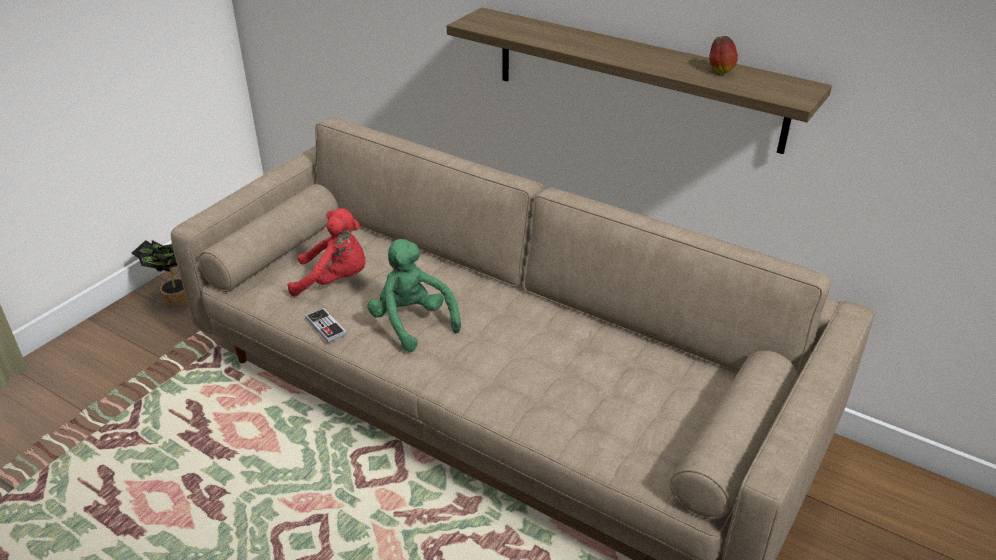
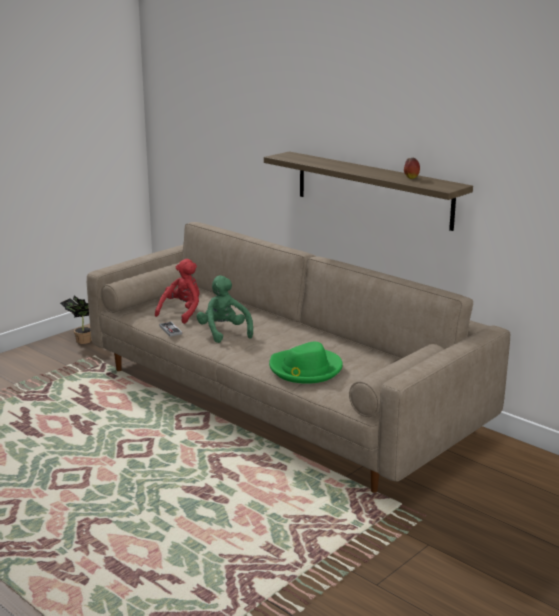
camera: 10 degrees right, 15 degrees down
red plush toy [288,208,365,297] -> red plush toy turned 75 degrees counterclockwise [155,259,199,324]
none -> green hat [269,342,343,384]

